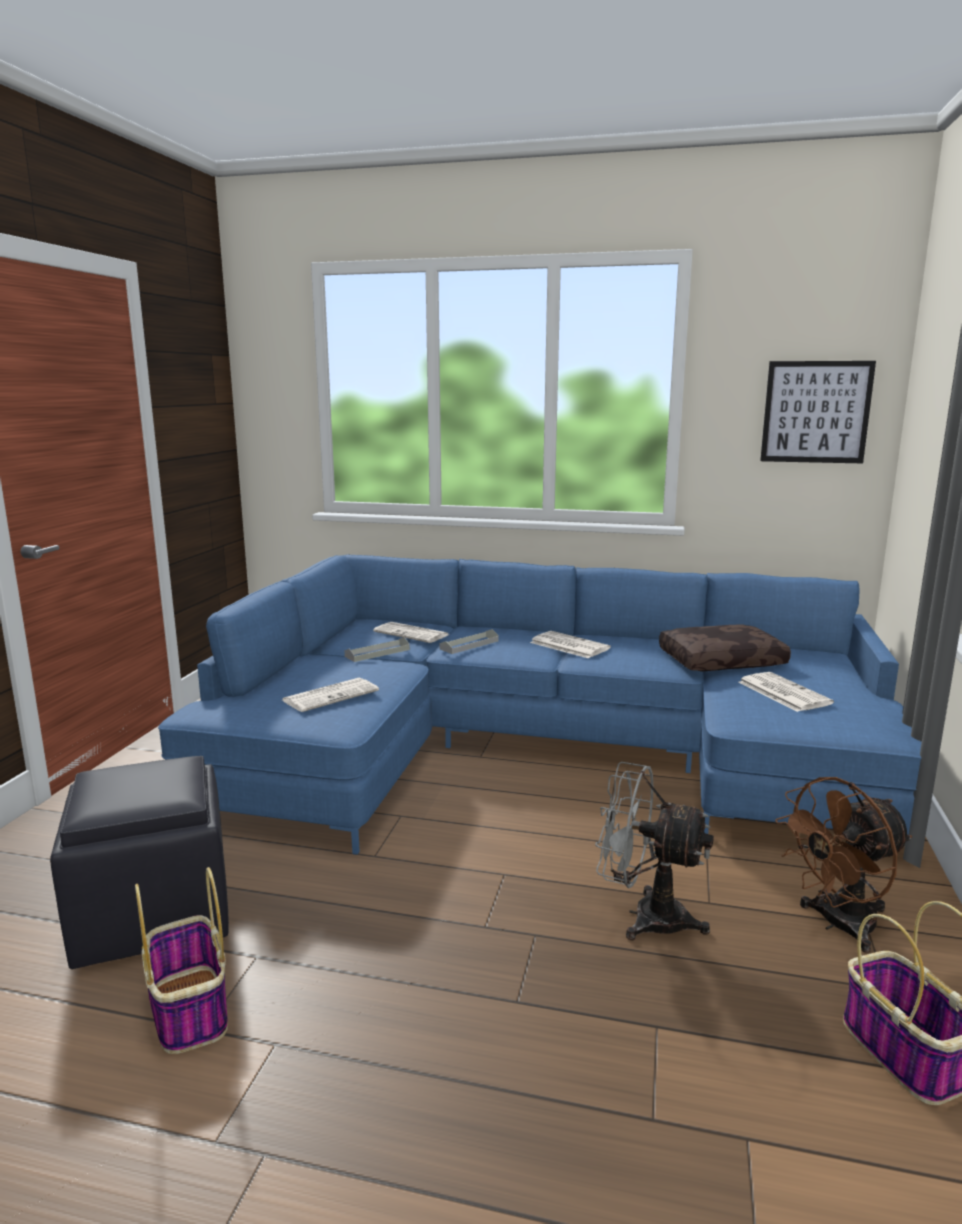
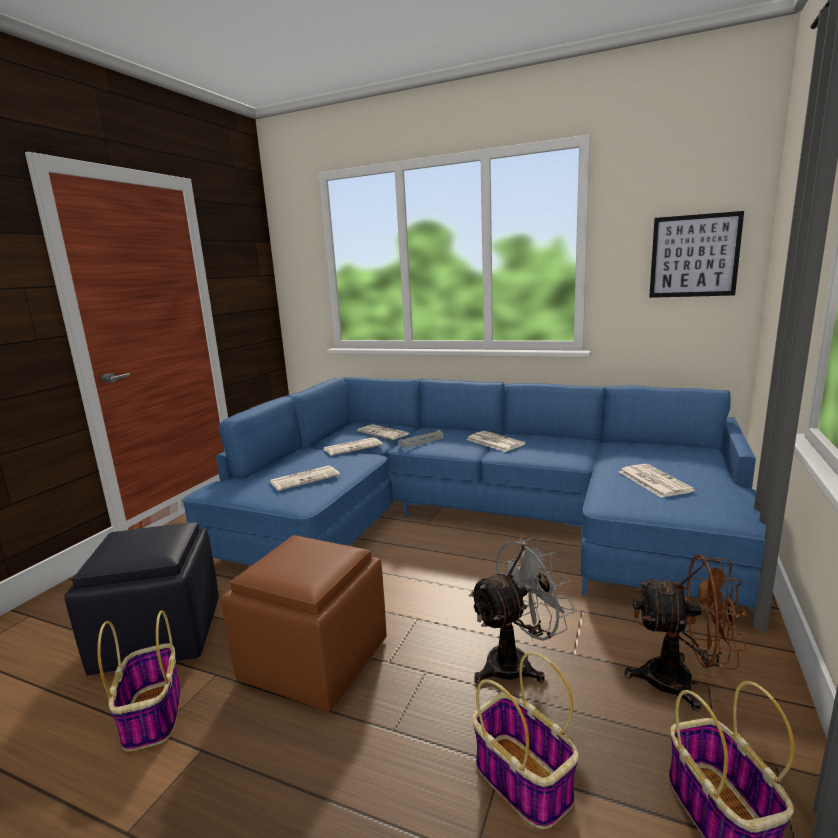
camera: 10 degrees right, 0 degrees up
grey tray [345,637,410,662] -> newspaper [324,437,383,456]
grey fan [595,762,714,940] -> grey fan turned 120 degrees clockwise [469,537,576,683]
brown pillow [659,624,791,672] -> none
brown fan [775,777,912,953] -> brown fan turned 150 degrees counterclockwise [624,555,748,712]
none -> brown ottoman [221,535,386,712]
none -> basket [472,652,579,829]

